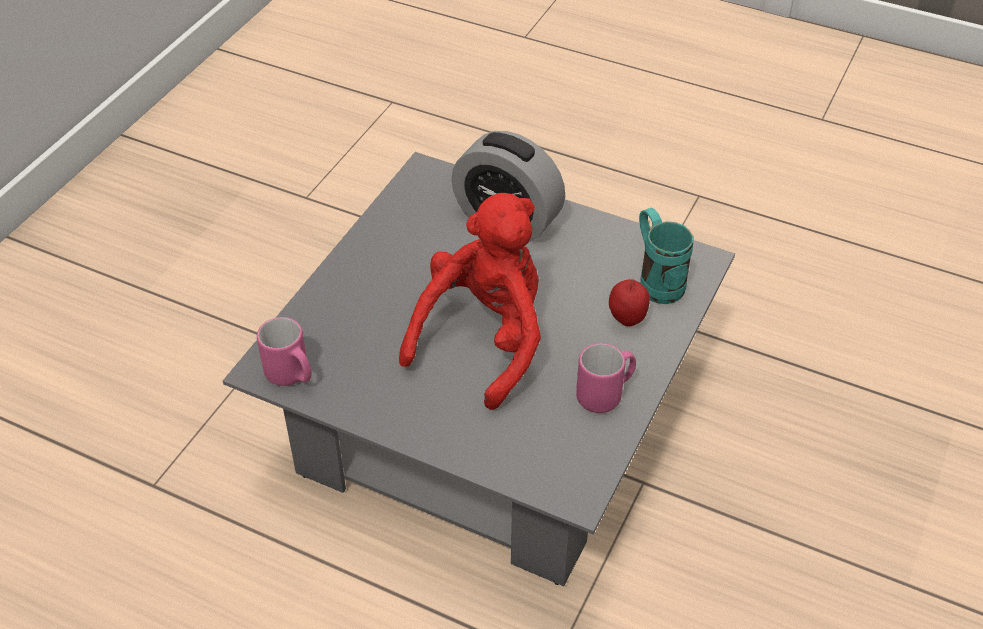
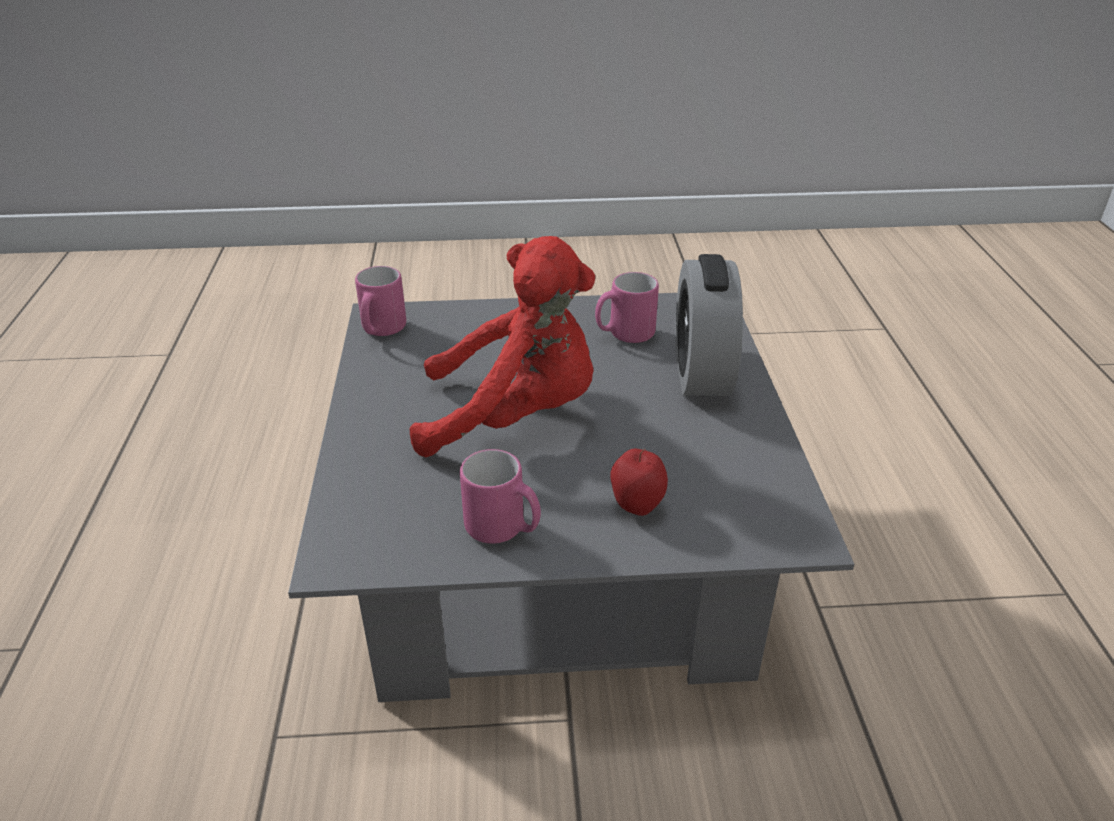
camera: 60 degrees right, 10 degrees down
turquoise mug [639,208,694,304] -> none
none -> pink mug [595,272,659,343]

